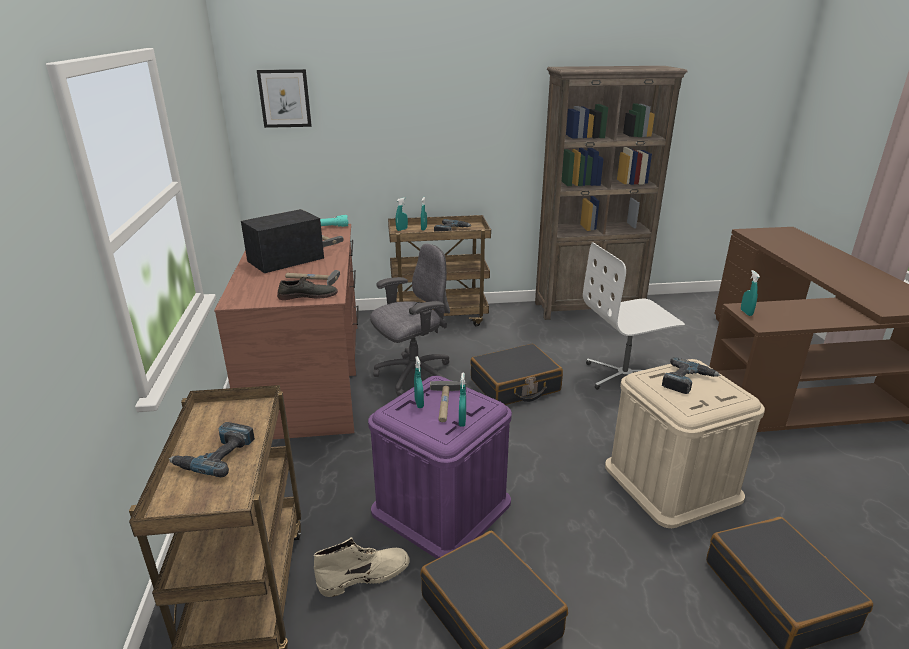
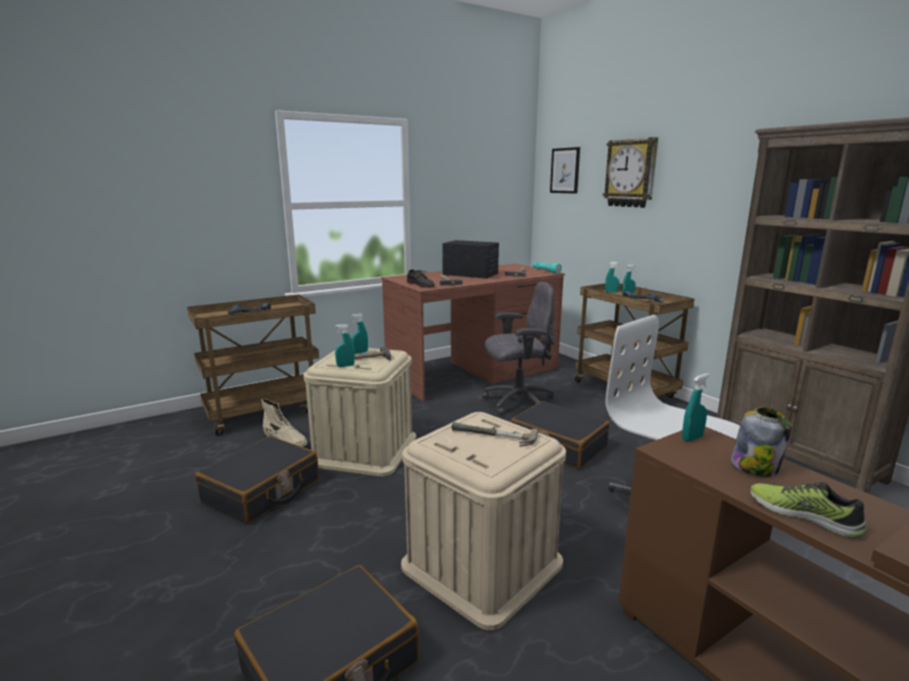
camera: 65 degrees right, 10 degrees down
purple storage box [368,376,512,559] -> beige storage box [303,348,416,476]
grey office chair [370,244,450,397] -> grey office chair turned 45 degrees counterclockwise [482,282,555,415]
power drill [662,357,720,394] -> hammer [452,422,538,447]
none -> wall clock [603,137,658,208]
none -> jar [731,407,792,477]
none -> shoe [750,482,866,538]

